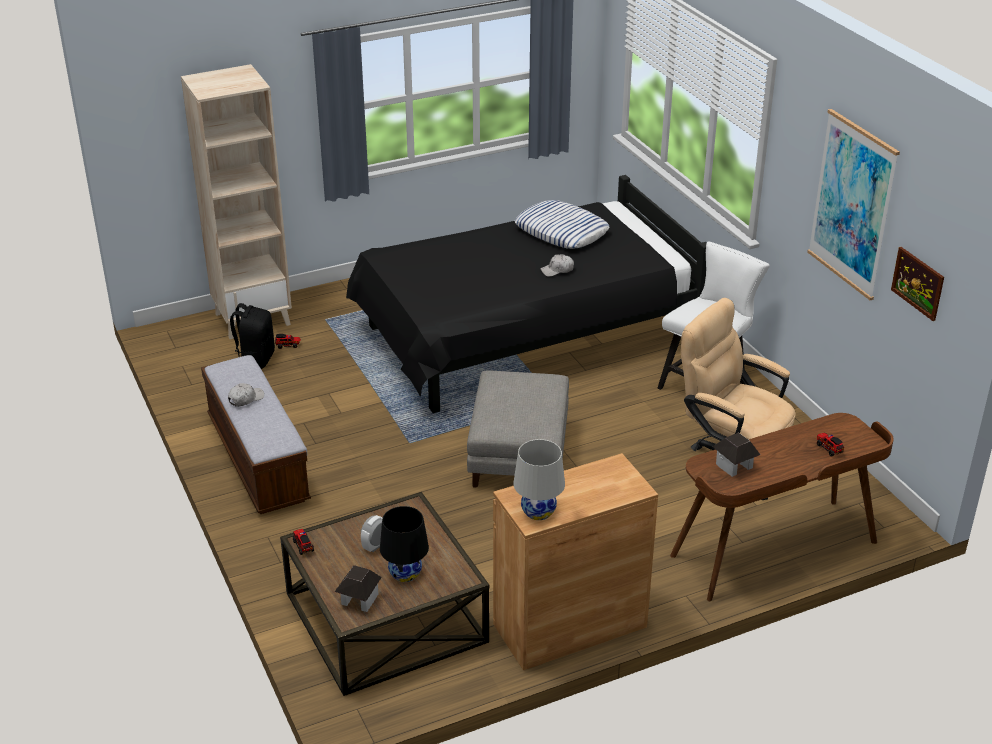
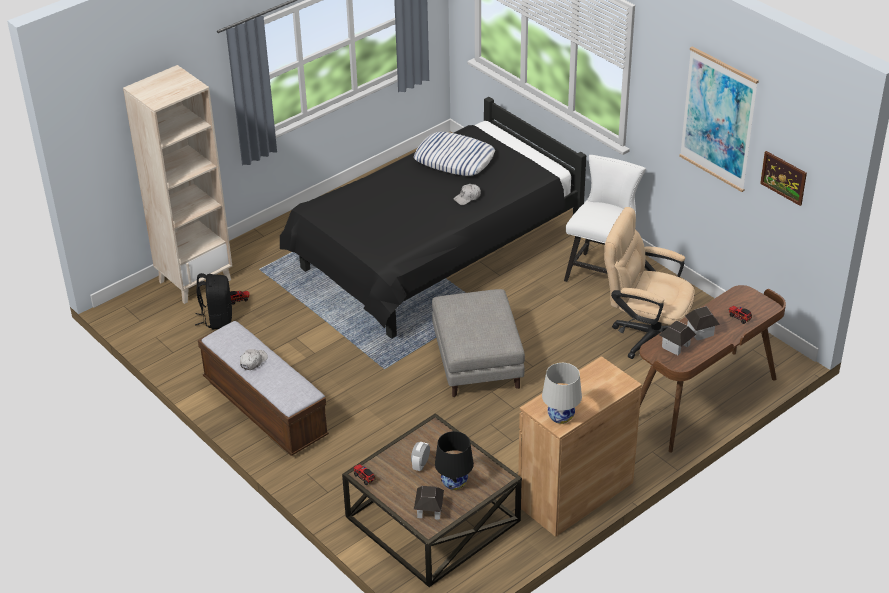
camera: 15 degrees left, 5 degrees up
none -> toy house [685,306,720,340]

